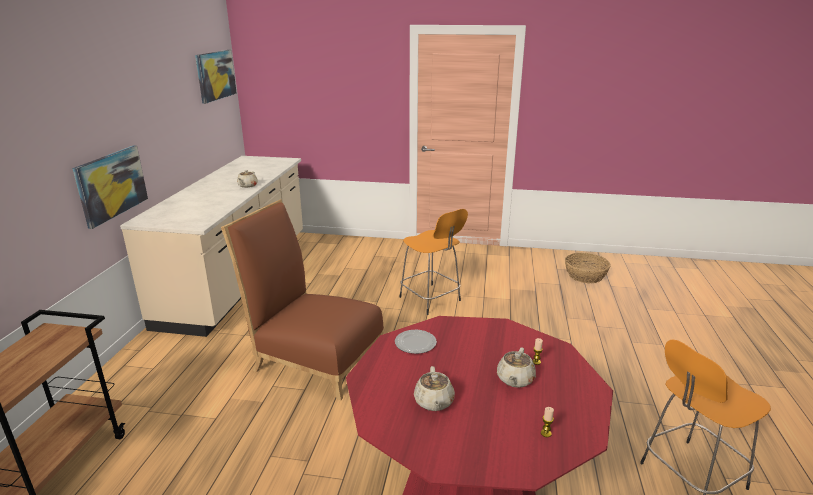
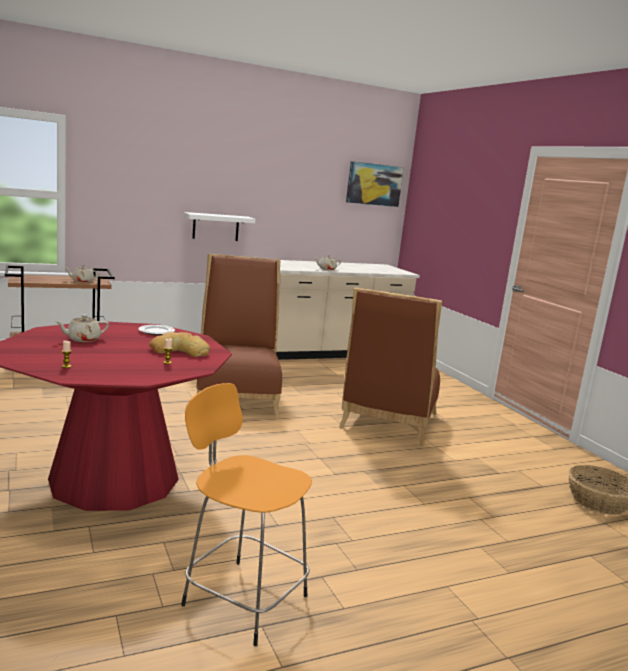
camera: 55 degrees right, 10 degrees down
picture [73,146,148,229] -> white shelf [184,212,255,241]
orange stool [399,209,468,315] -> brown chair [339,287,442,446]
beige teapot [497,348,536,388] -> beige teapot moved to [64,265,100,283]
none -> bread [149,332,210,357]

